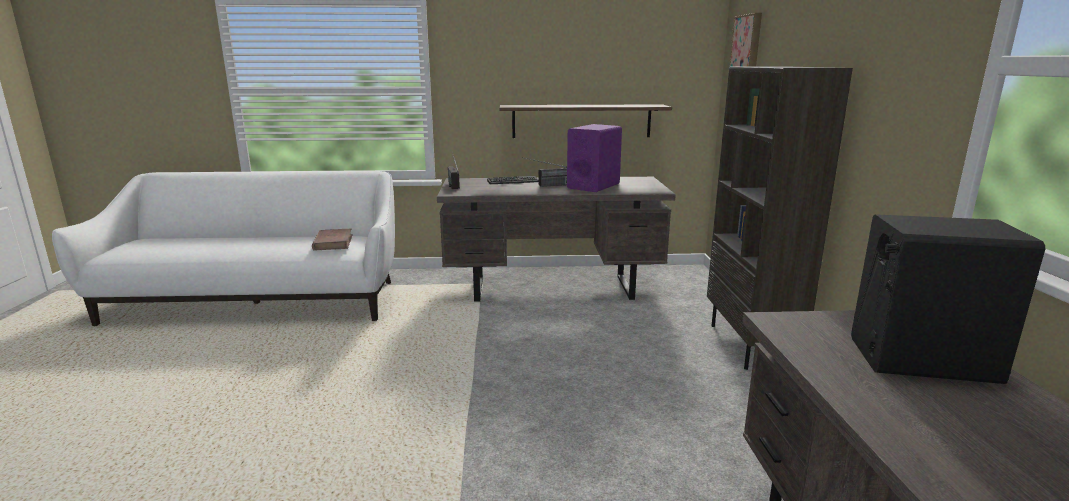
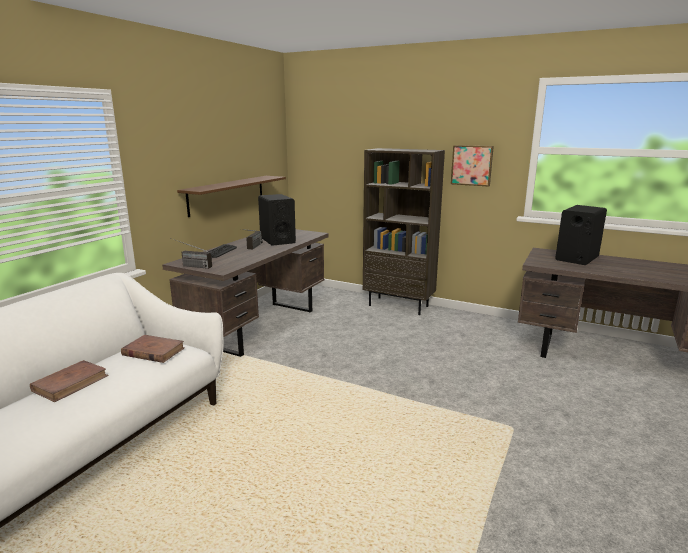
camera: 60 degrees left, 0 degrees up
purple speaker [567,124,622,192] -> black speaker [258,194,296,246]
picture [729,13,762,66] -> picture moved to [451,145,494,187]
none -> brown book [30,360,109,402]

